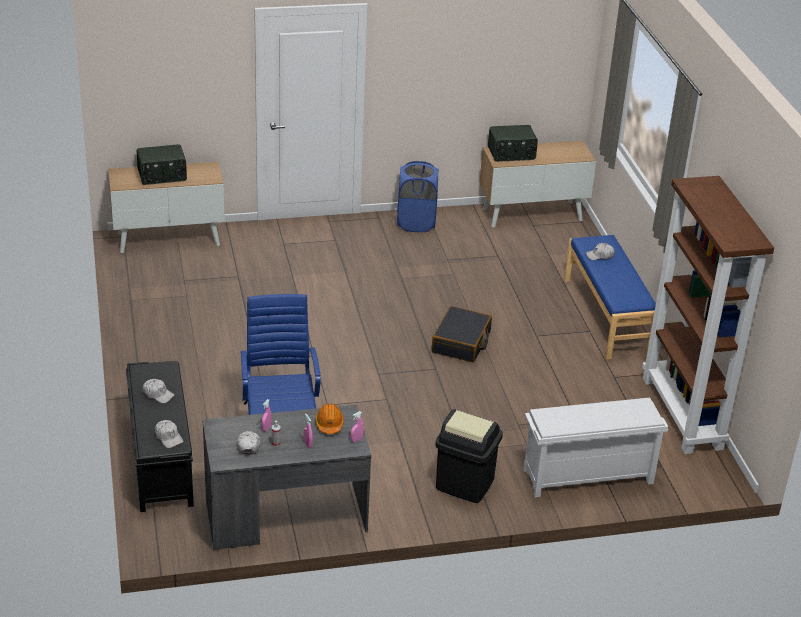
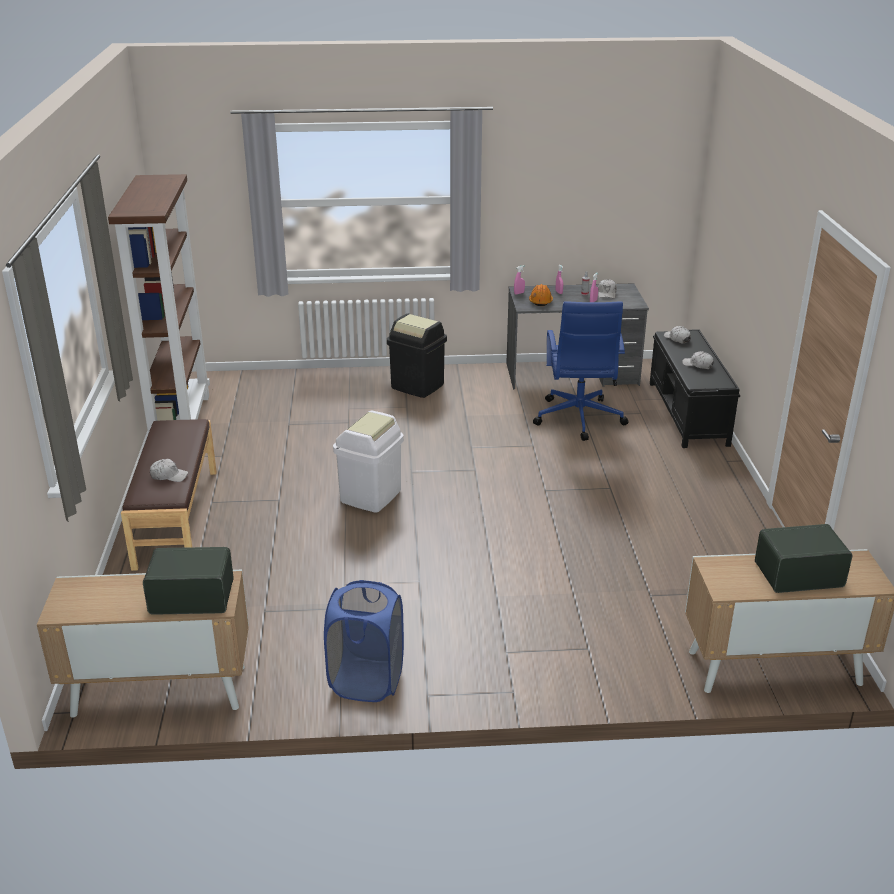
camera: 170 degrees left, 5 degrees down
black suitcase [432,306,492,362] -> white trash can [333,411,404,513]
white shoe rack [523,398,668,498] -> none
blue bench [564,235,656,359] -> brown bench [121,419,217,571]

